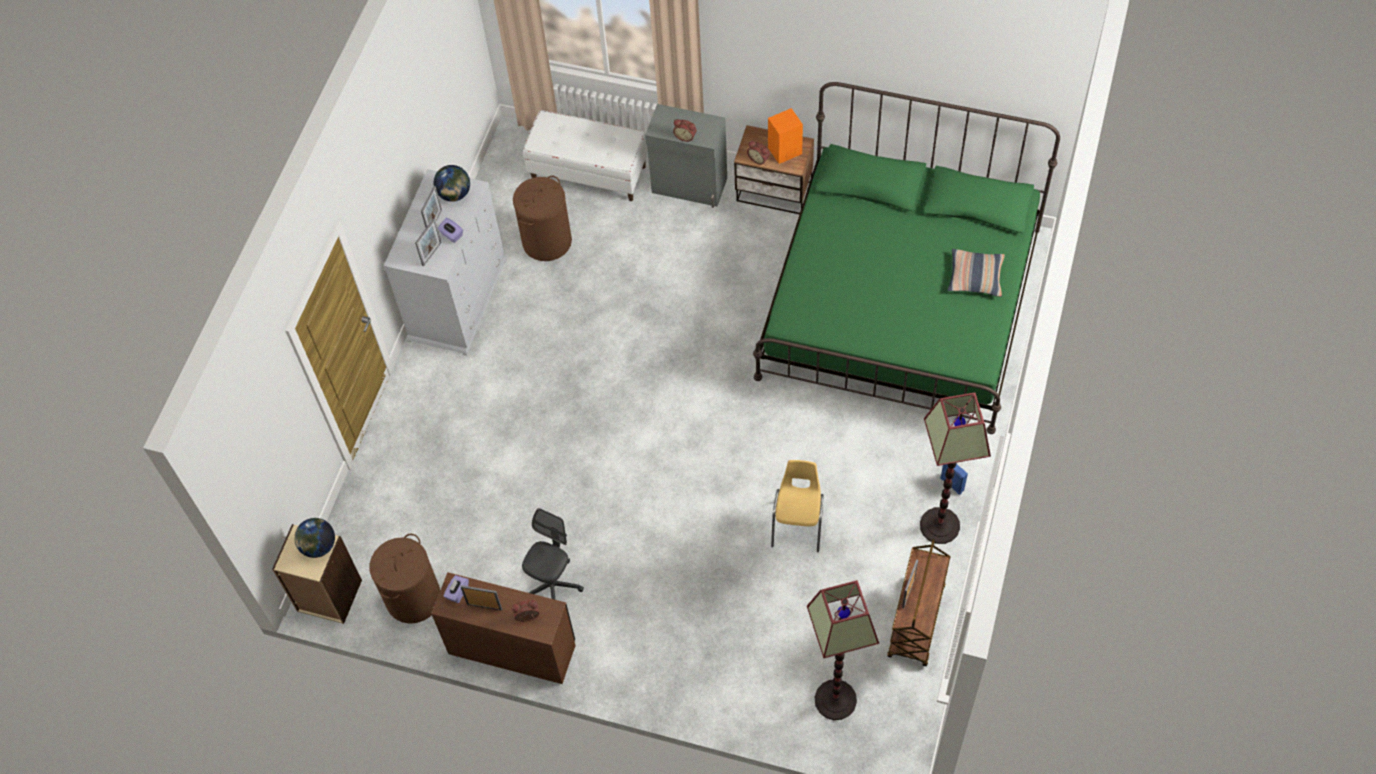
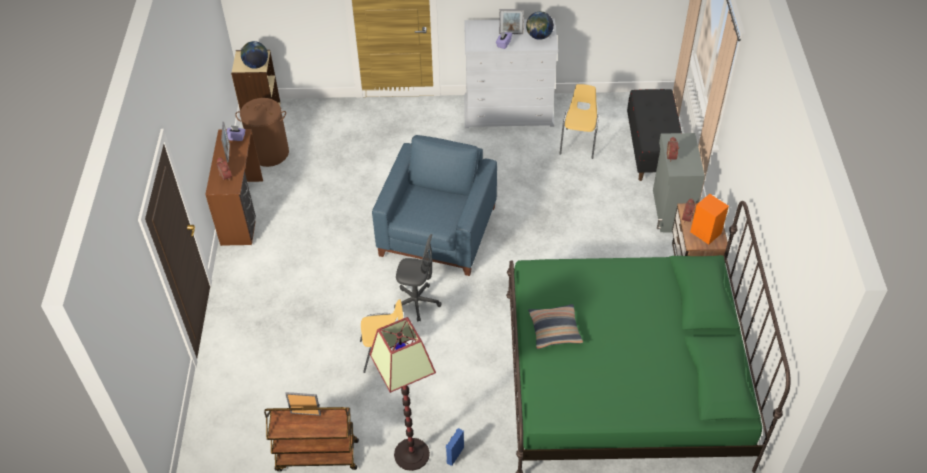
camera: 70 degrees right, 10 degrees down
picture frame [415,218,442,266] -> none
brown laundry basket [513,176,572,261] -> yellow chair [560,84,599,159]
grey office chair [522,508,584,600] -> grey office chair moved to [394,234,442,322]
white bench [523,110,648,201] -> black bench [627,89,682,181]
floor lamp [807,580,879,720] -> none
pillow [947,249,1005,297] -> pillow moved to [528,304,583,349]
none -> blue armchair [372,135,497,276]

